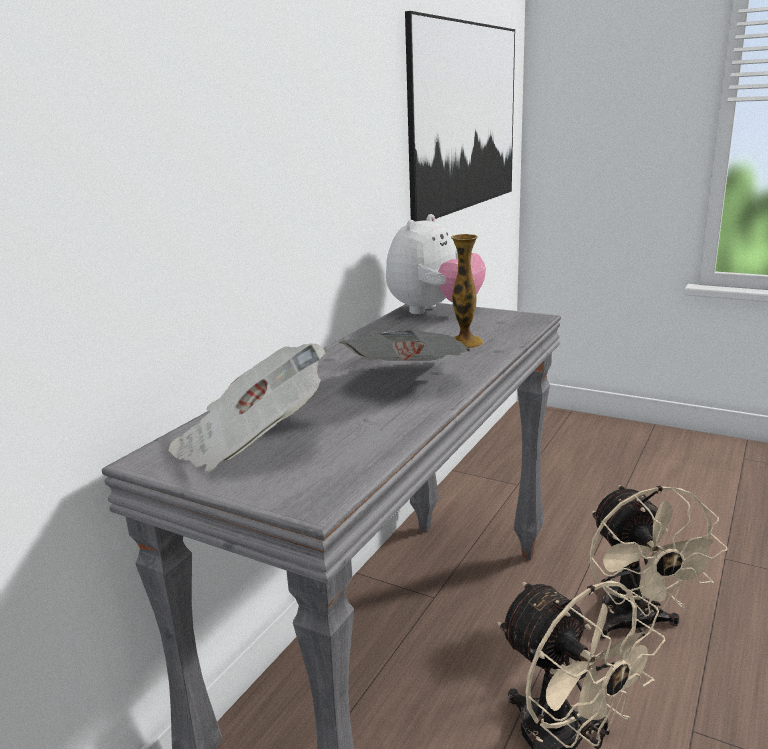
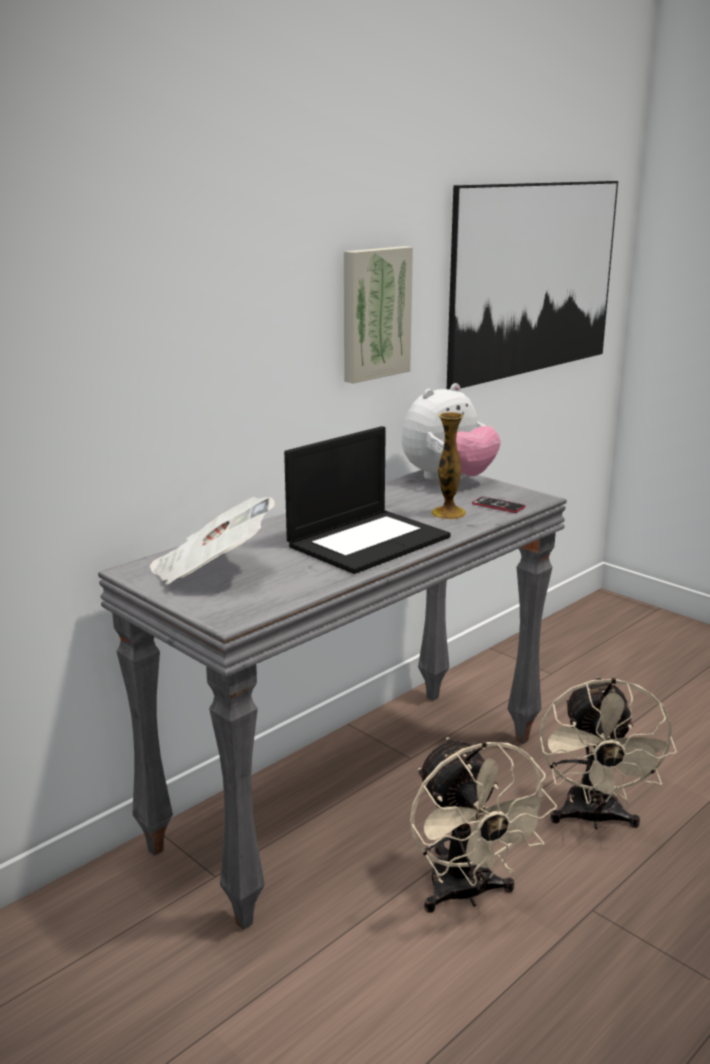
camera: 15 degrees right, 0 degrees up
newspaper [338,330,470,361] -> laptop [284,426,451,574]
none -> picture [344,246,413,383]
none -> phone [472,497,526,513]

